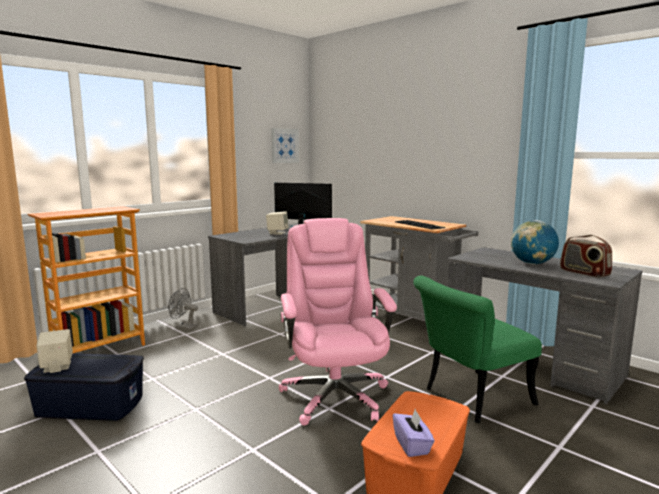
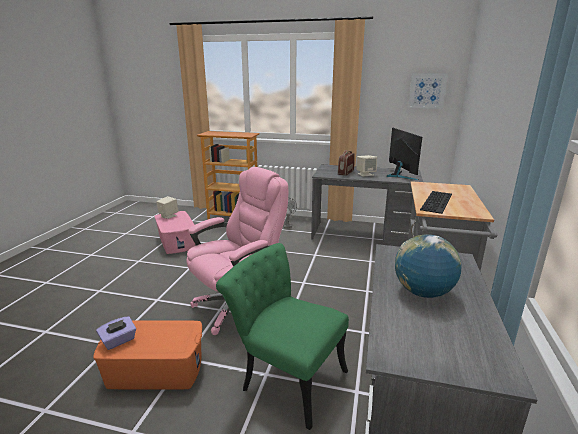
camera: 60 degrees right, 10 degrees up
blue storage box [24,353,144,421] -> pink storage box [155,211,195,254]
radio [560,235,612,278] -> radio moved to [338,150,355,176]

